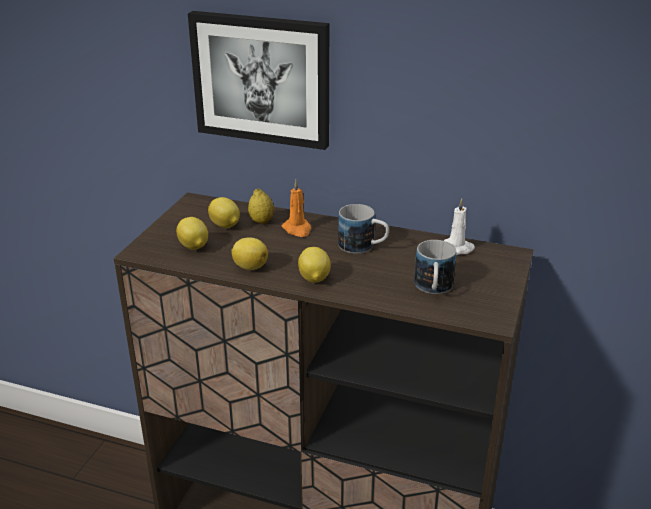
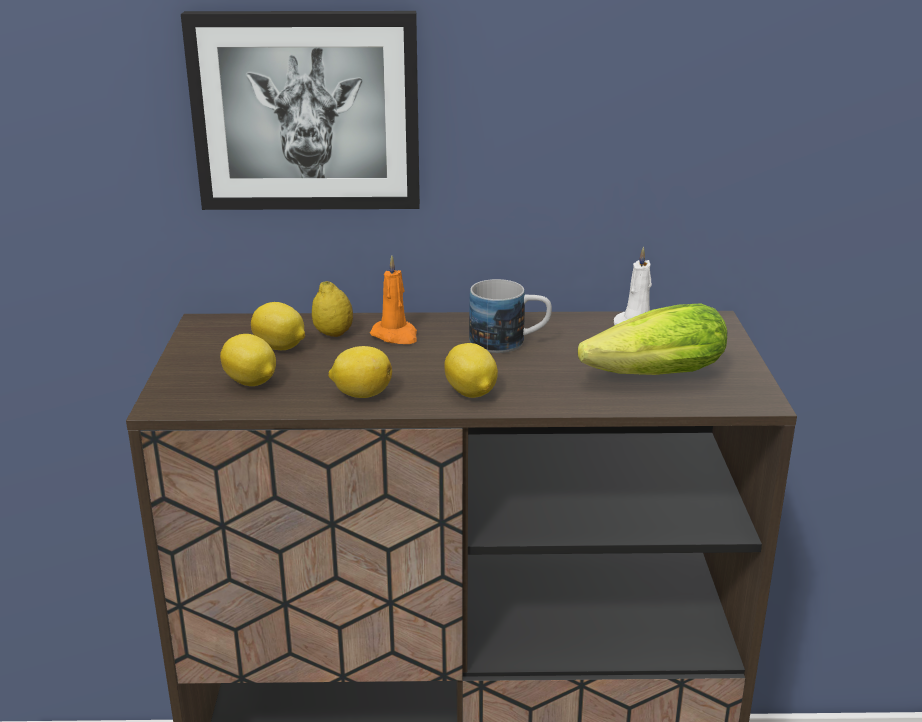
camera: 20 degrees left, 5 degrees down
mug [414,240,456,294] -> lettuce [578,304,727,375]

